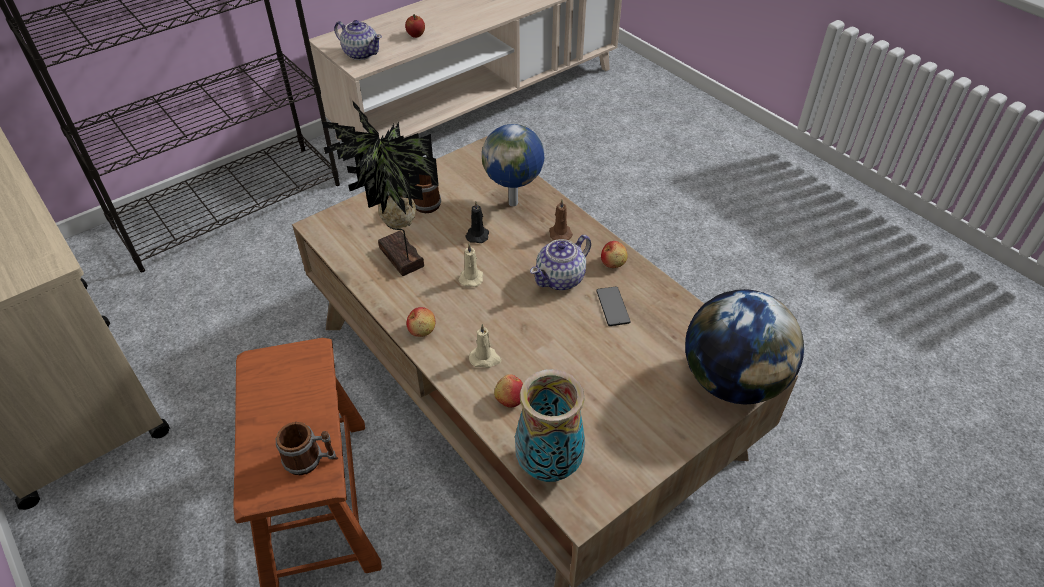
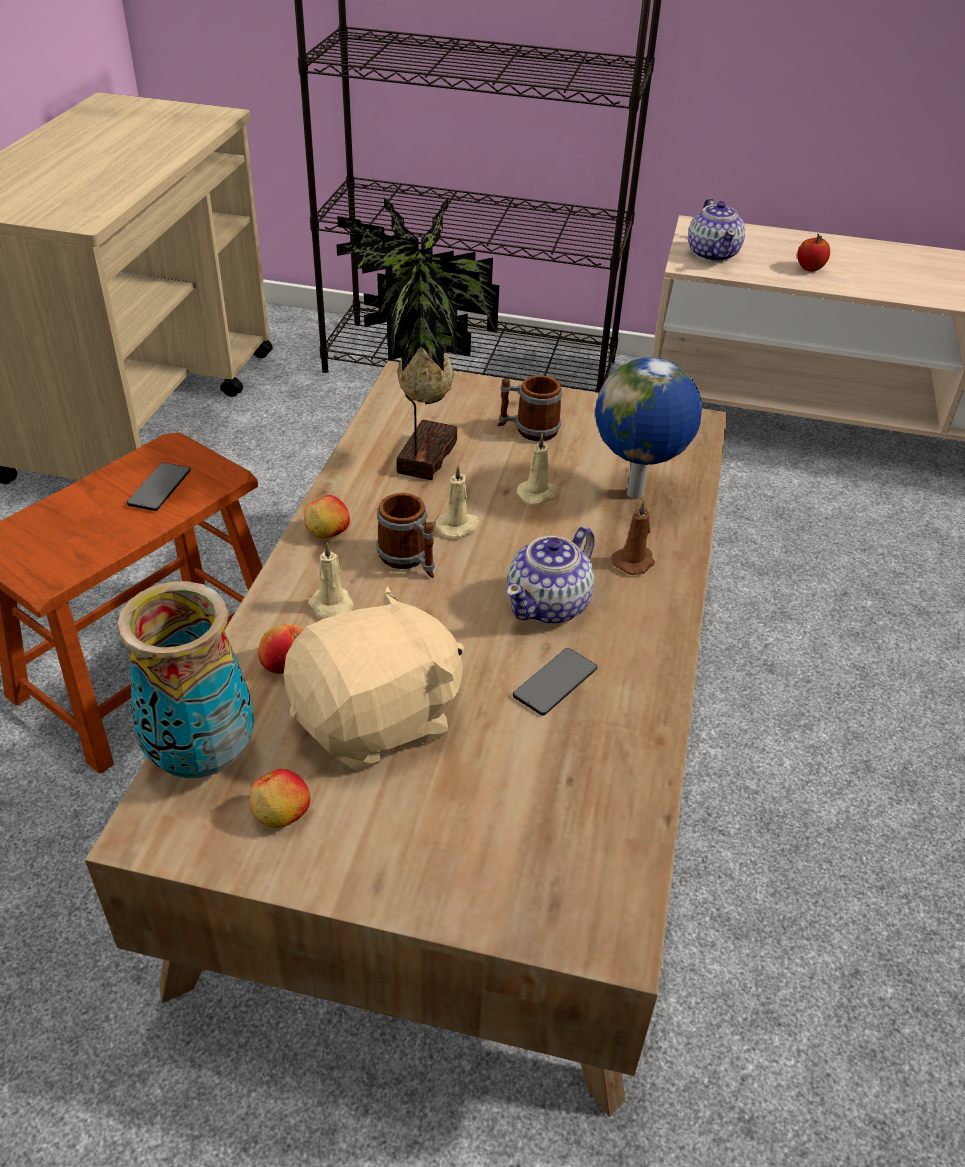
camera: 50 degrees right, 5 degrees down
mug [276,422,338,475] -> mug moved to [376,493,435,578]
black candle [465,201,489,243] -> beige candle [516,433,559,505]
teapot [530,235,591,290] -> teapot turned 60 degrees counterclockwise [506,527,595,624]
apple [601,241,628,268] -> apple moved to [249,769,310,828]
globe [685,289,804,404] -> none
none -> phone [127,462,190,511]
none -> beige plush toy [283,587,464,770]

